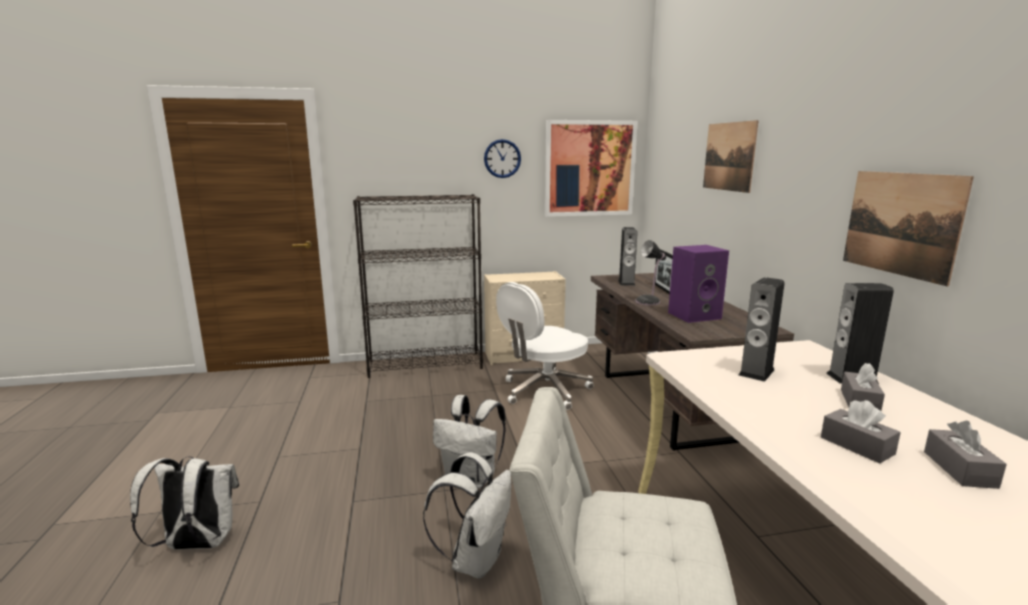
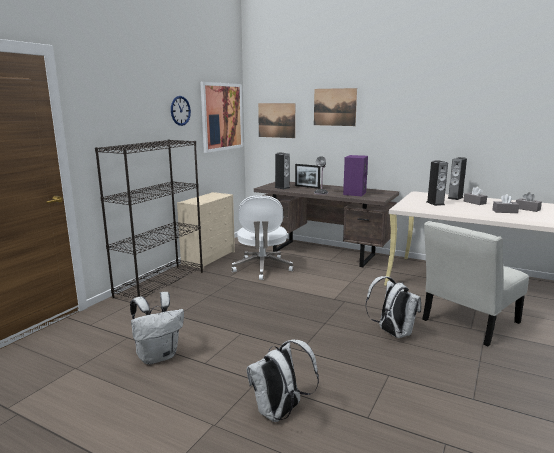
camera: 50 degrees left, 0 degrees up
white backpack [433,395,506,488] -> white backpack moved to [130,292,184,365]
picture [843,171,974,286] -> picture moved to [258,103,295,138]

